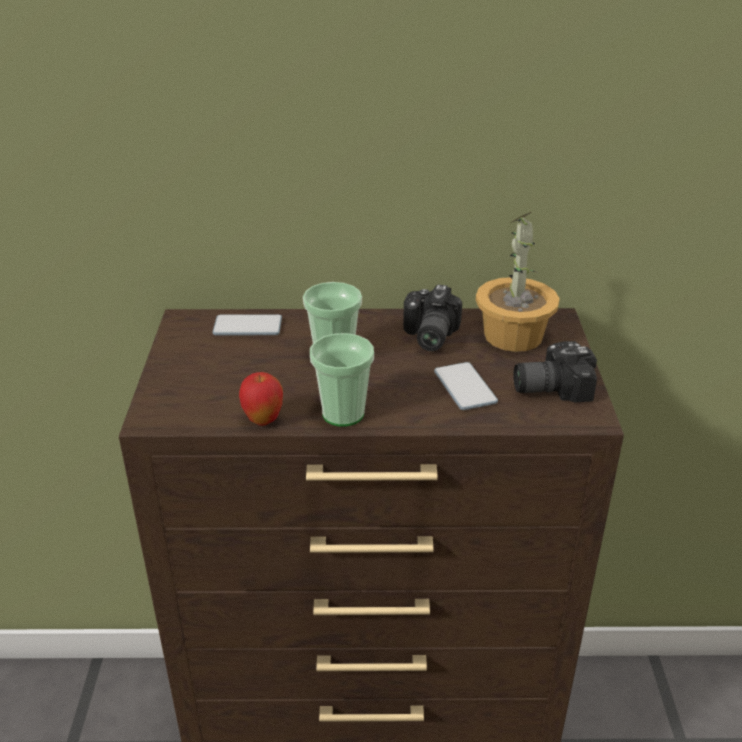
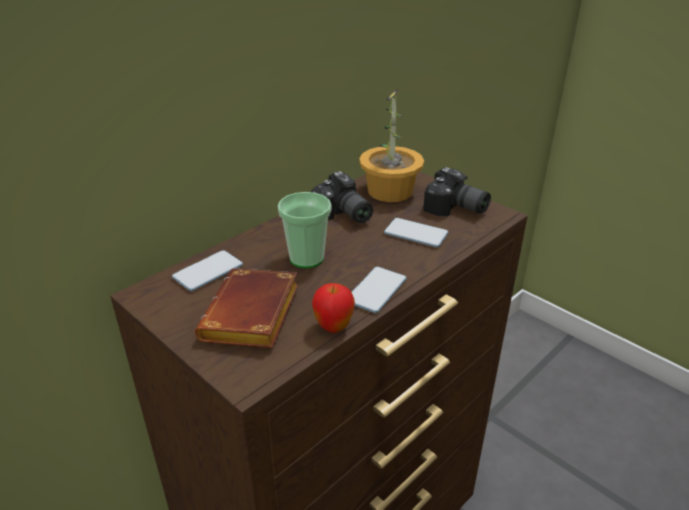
camera: 45 degrees left, 0 degrees up
cup [310,333,374,427] -> phone [352,267,407,313]
camera [513,341,597,402] -> camera turned 90 degrees counterclockwise [423,167,491,216]
none -> brown book [195,268,299,348]

